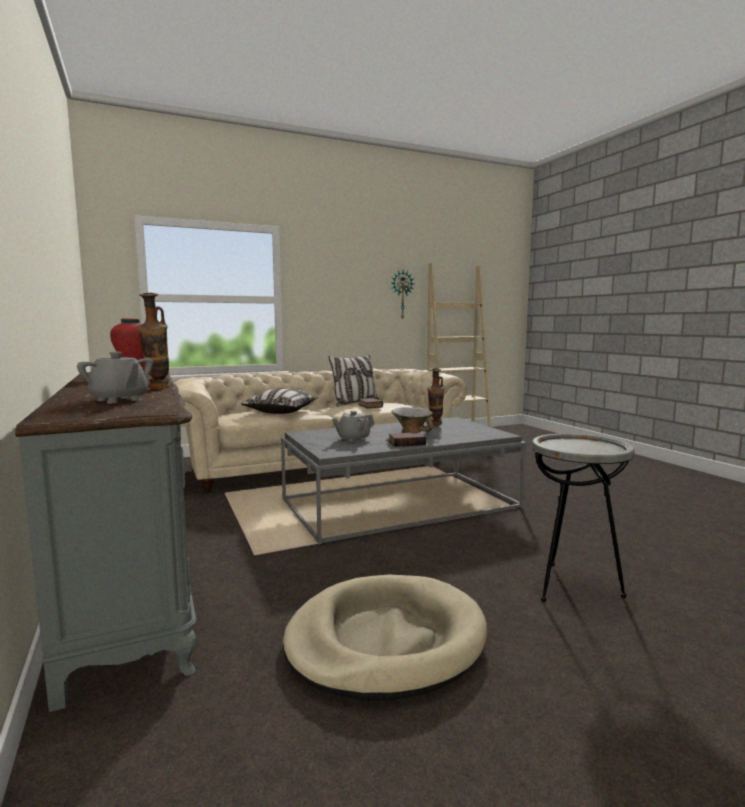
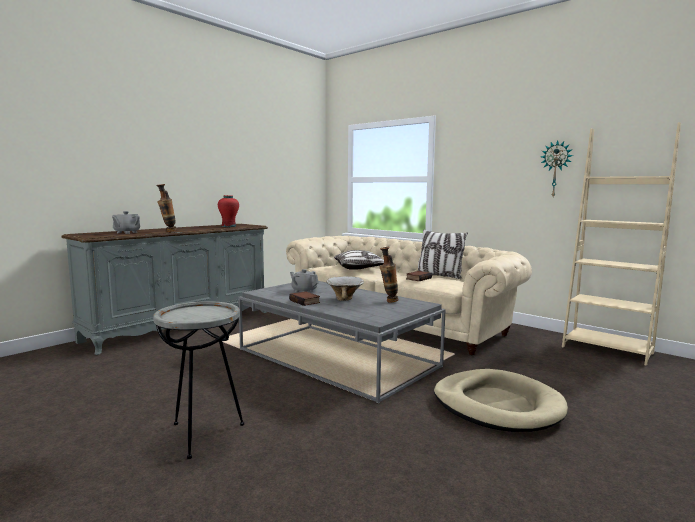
camera: 65 degrees right, 0 degrees up
beige dog bed [283,575,487,701] -> beige dog bed moved to [434,369,568,432]

